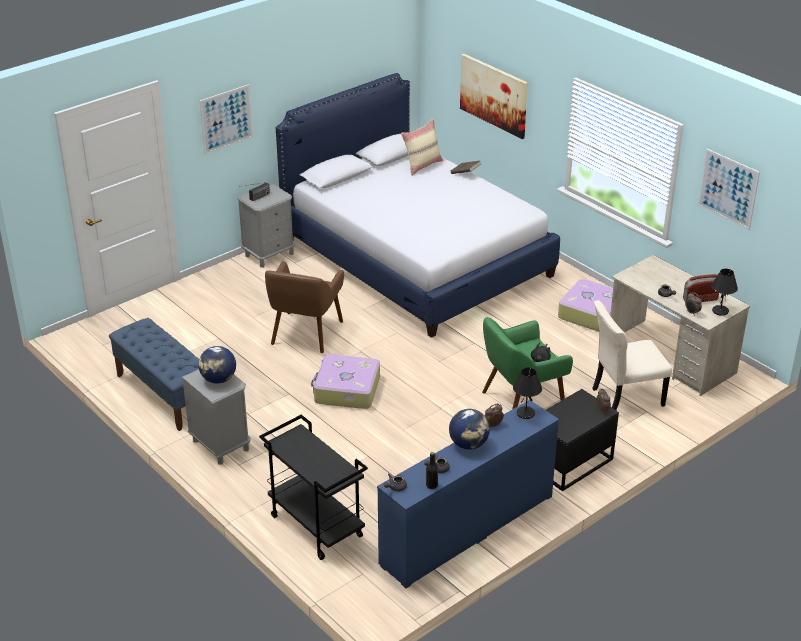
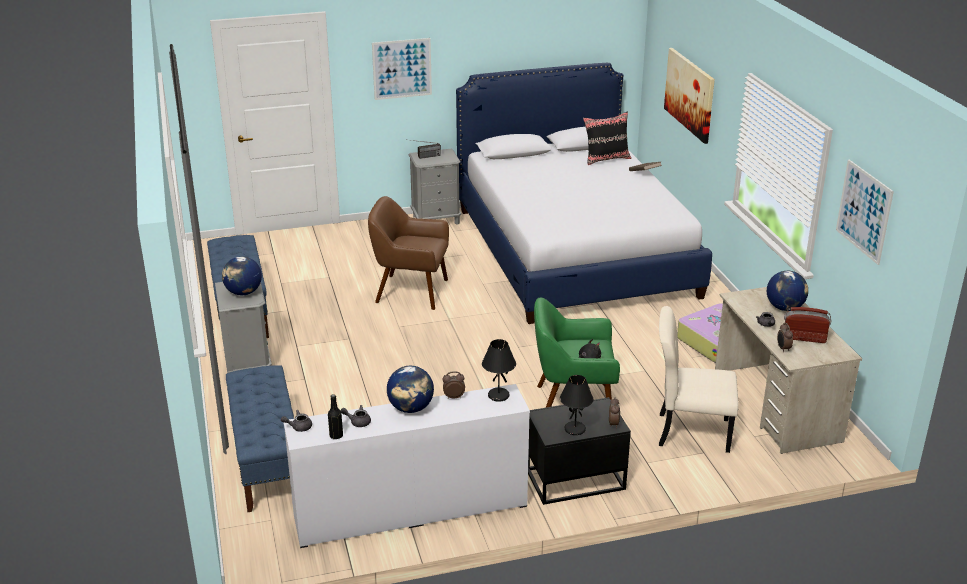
camera: 25 degrees right, 5 degrees down
black cart [259,415,368,560] -> blue bench [226,365,294,512]
brown armchair [265,261,344,353] -> brown armchair turned 60 degrees clockwise [368,196,449,310]
suitcase [311,354,380,409] -> none
blue dresser [377,400,559,588] -> white dresser [283,384,530,548]
beige pillow [401,119,443,175] -> black pillow [583,112,632,165]
black table lamp [711,269,738,316] -> black table lamp moved to [560,375,594,435]
none -> globe [767,271,808,311]

